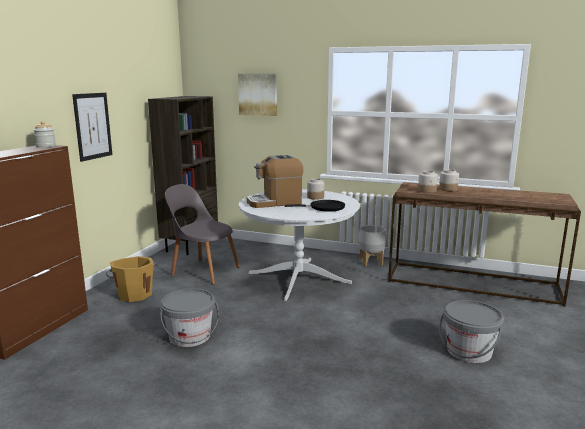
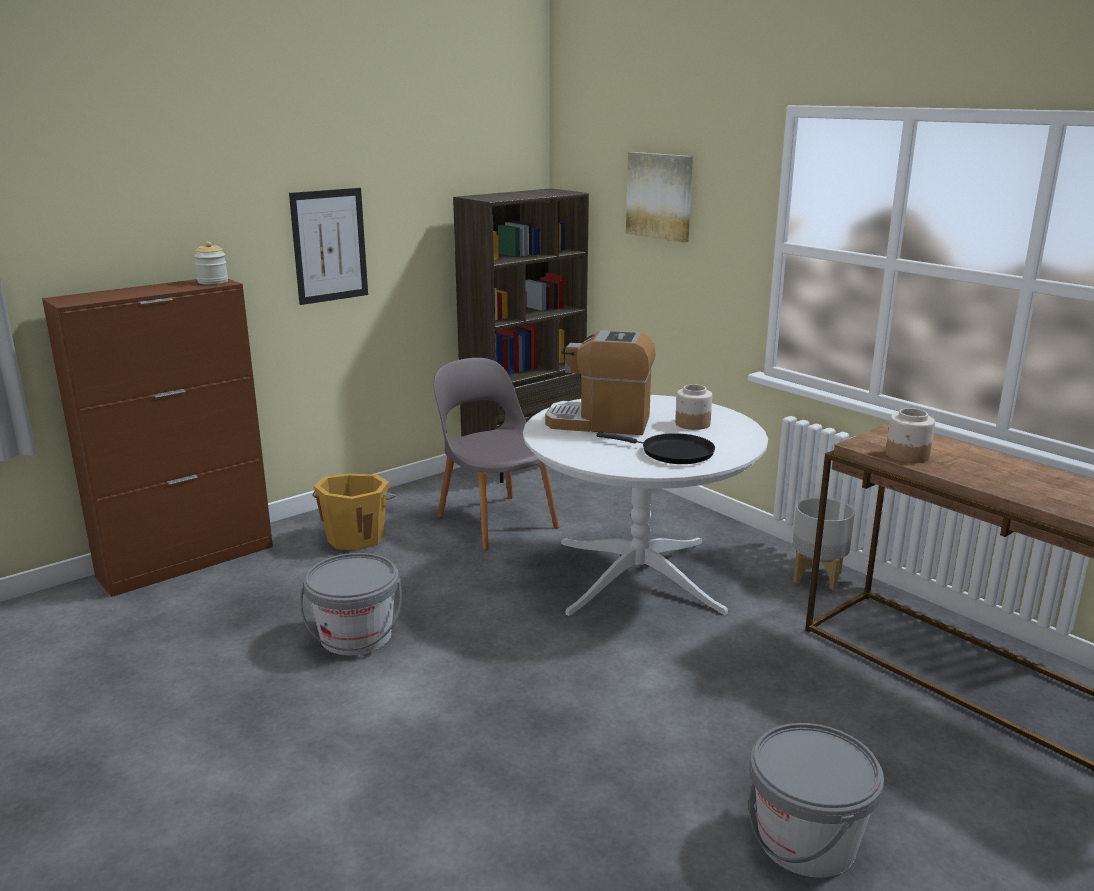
camera: 30 degrees right, 5 degrees up
jar [439,169,459,191] -> none

